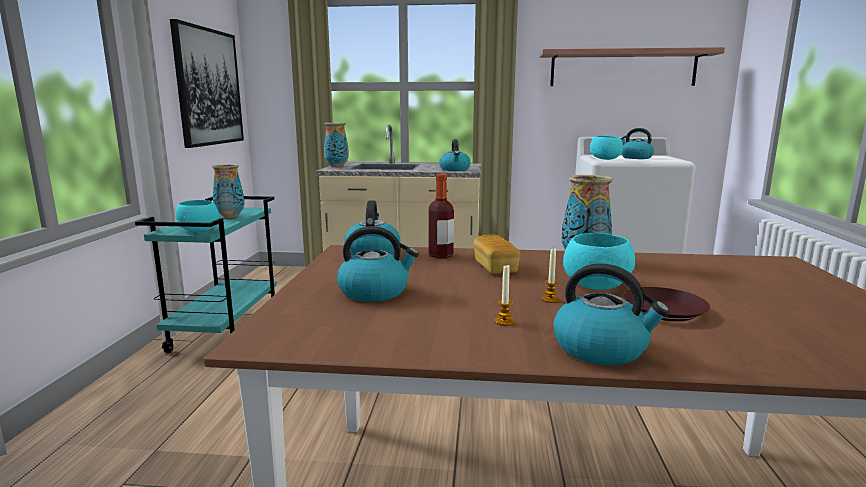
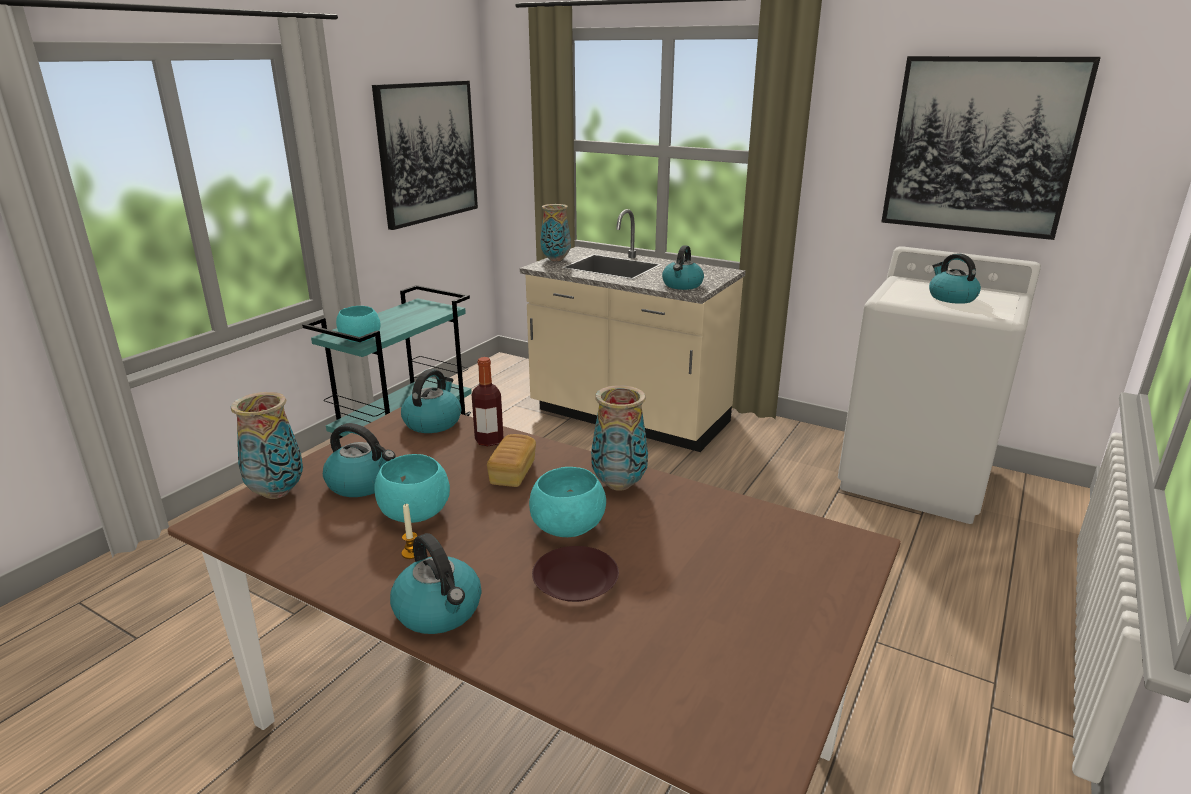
camera: 25 degrees right, 10 degrees up
vase [212,164,245,218] -> vase moved to [231,392,303,499]
shelf [540,47,725,86] -> picture [881,56,1101,240]
candle [541,247,560,303] -> none
turquoise bowl [590,136,623,160] -> turquoise bowl moved to [374,454,450,523]

